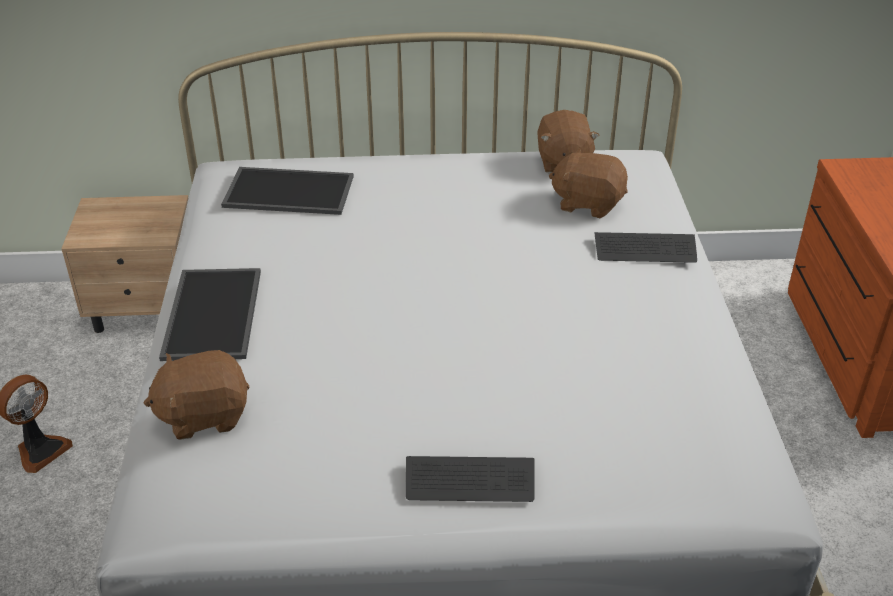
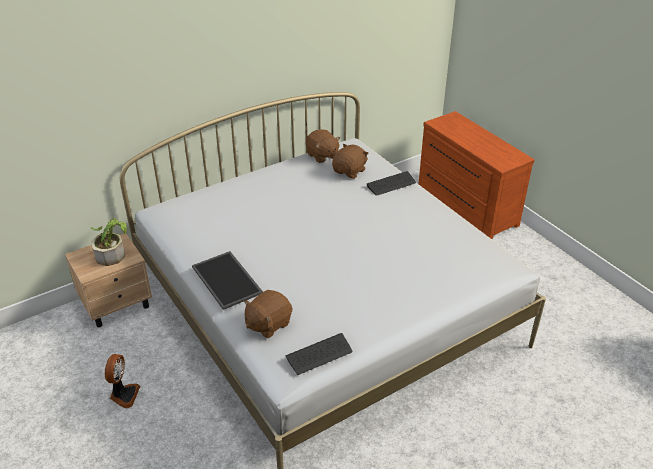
camera: 30 degrees left, 0 degrees up
tray [221,167,354,215] -> none
keyboard [406,456,535,502] -> keyboard moved to [286,333,352,375]
brown plush toy [549,147,628,218] -> brown plush toy turned 135 degrees clockwise [332,144,369,179]
none -> potted plant [90,218,127,266]

